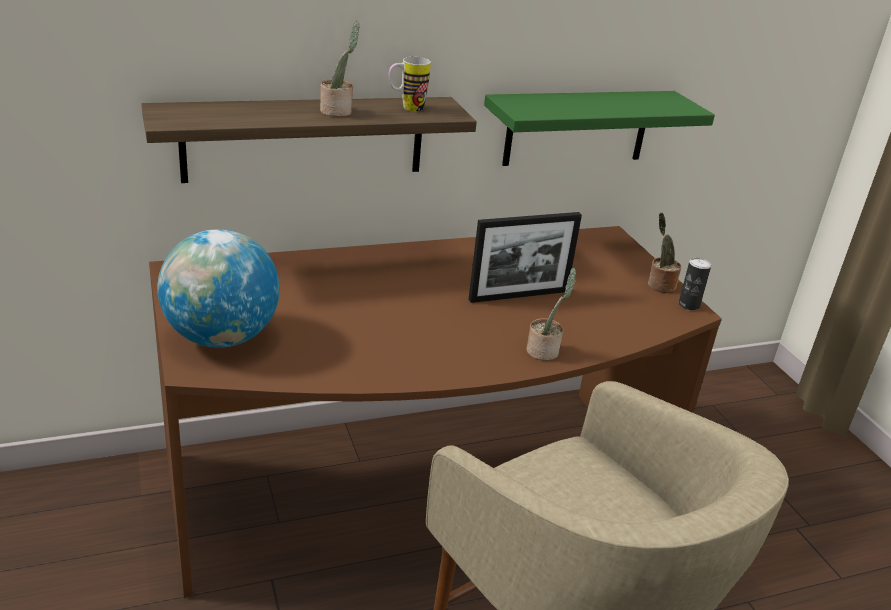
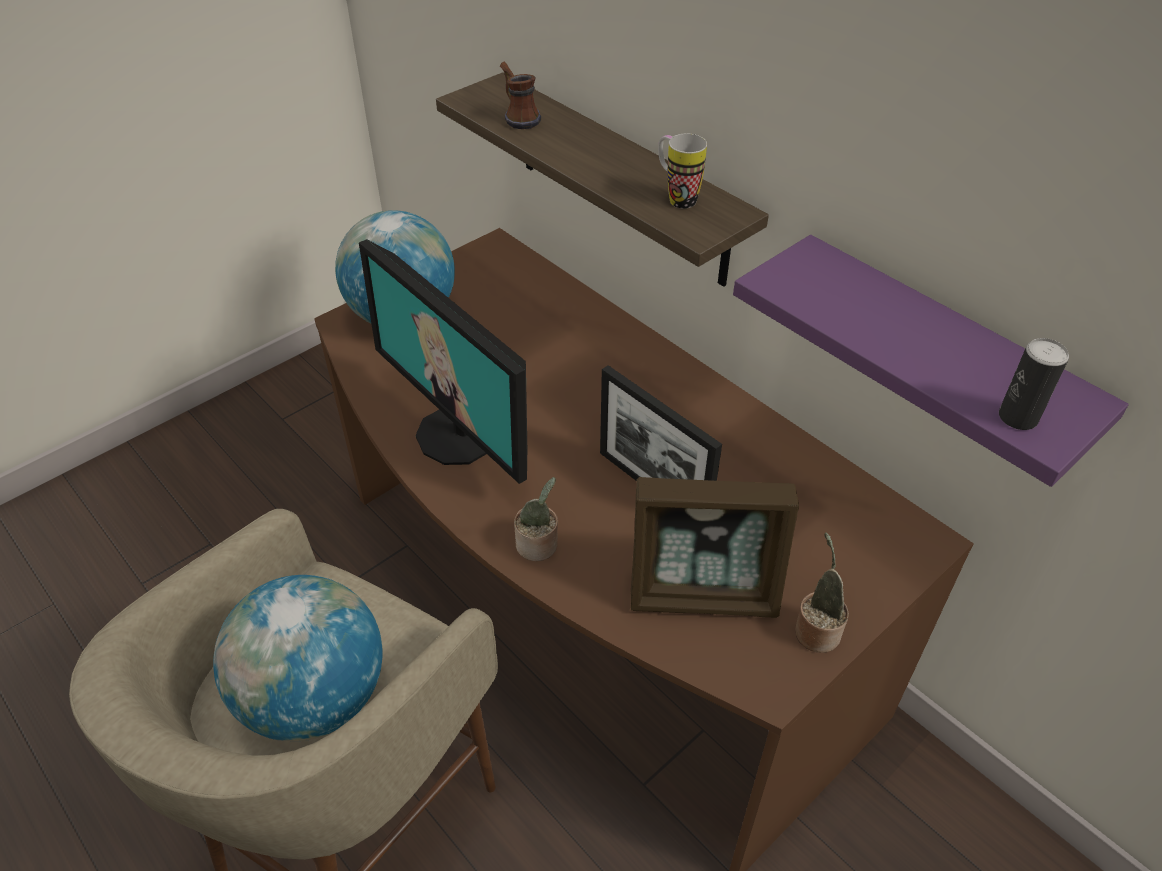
camera: 70 degrees right, 15 degrees up
potted plant [320,21,359,117] -> none
green shelf [484,91,715,166] -> purple shelf [733,235,1129,487]
can [679,258,711,310] -> can moved to [999,338,1069,430]
none -> globe [213,575,383,741]
none -> monitor [359,239,527,484]
none -> mug [500,62,541,129]
none -> picture frame [631,477,799,618]

